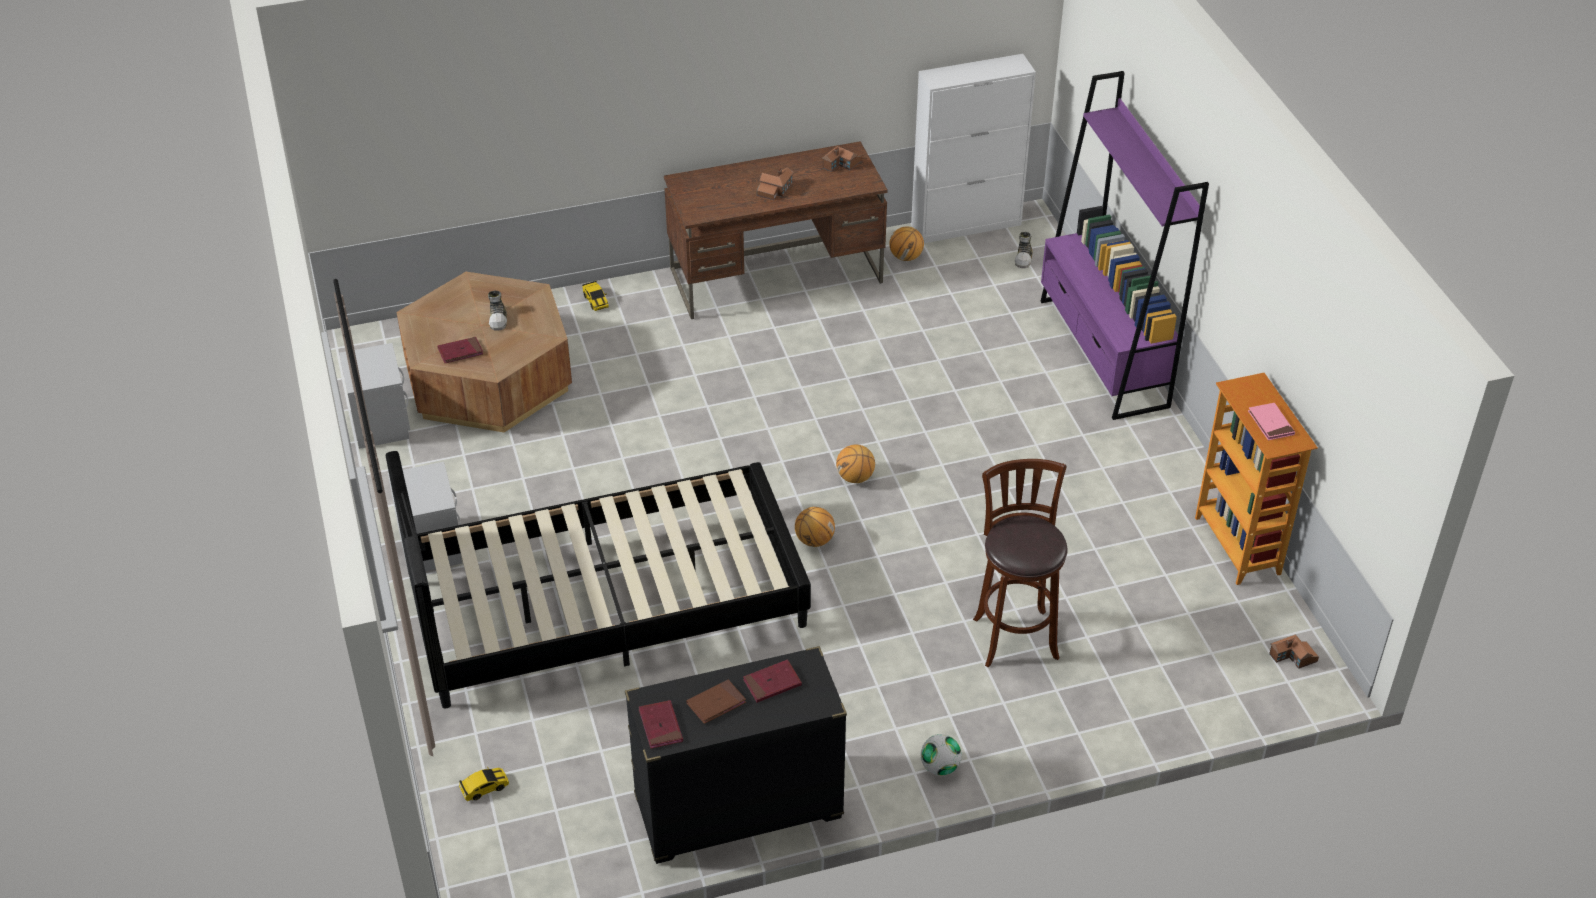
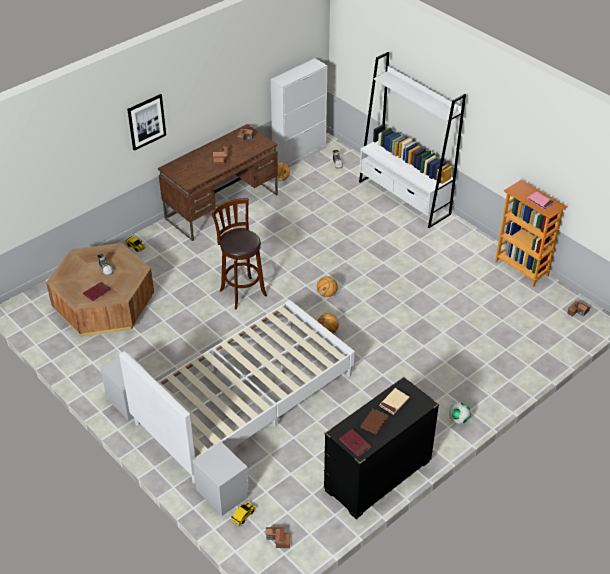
camera: 25 degrees left, 0 degrees up
grey nightstand [339,343,410,449] -> grey nightstand moved to [193,441,249,516]
black bed [386,451,811,708] -> white bed [119,300,355,483]
red book [743,659,802,703] -> beige book [379,388,409,415]
brown stool [973,459,1068,667] -> brown stool moved to [212,198,267,310]
purple bookcase [1040,71,1209,420] -> white bookcase [359,52,466,228]
none -> picture [127,94,166,151]
none -> toy house [266,527,290,548]

